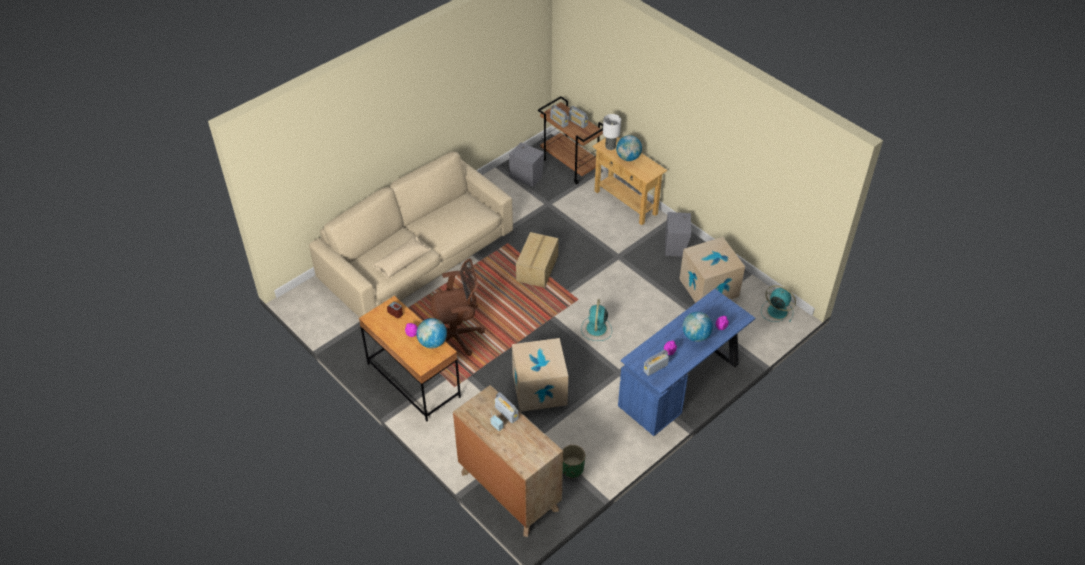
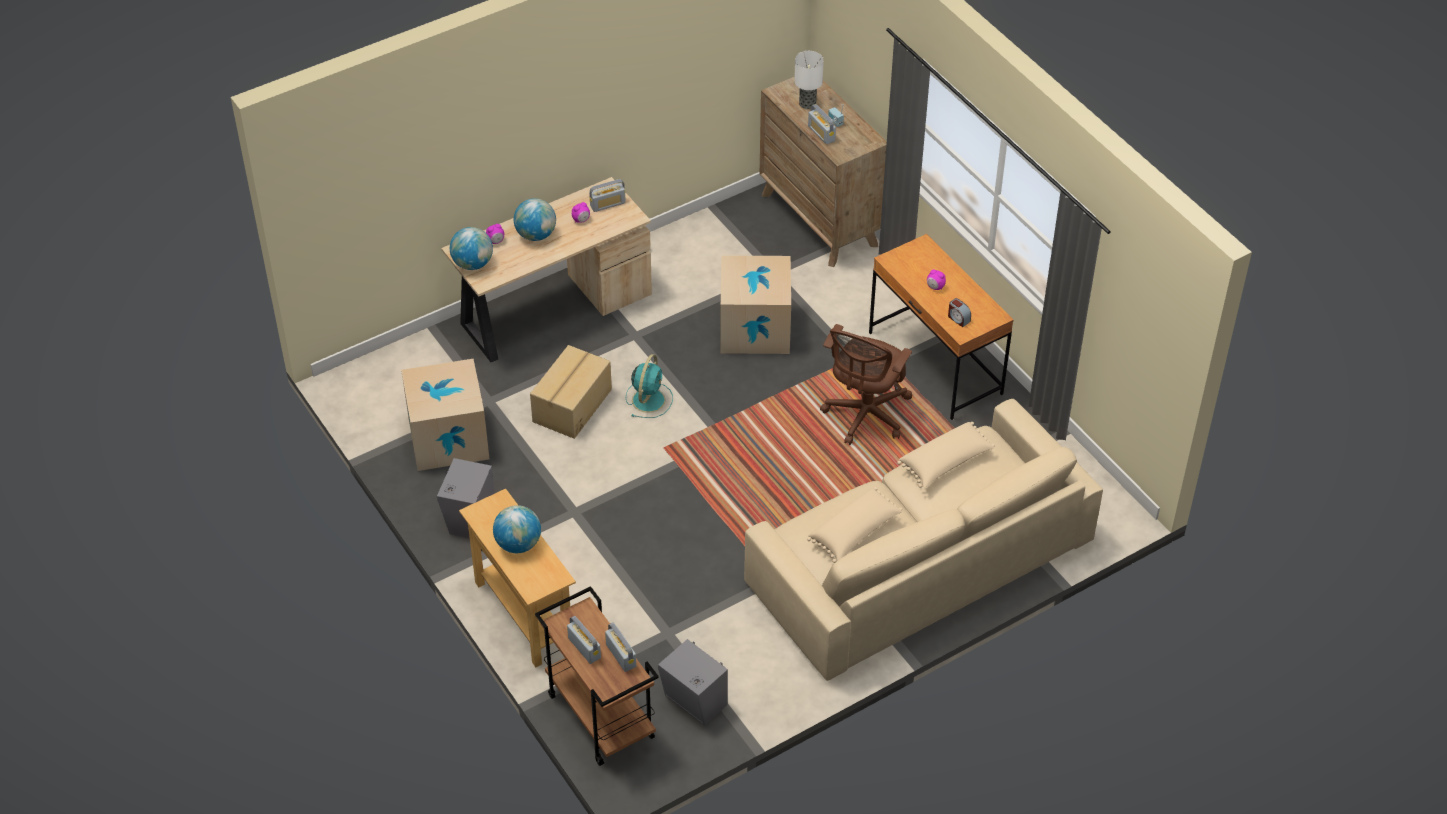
camera: 170 degrees left, 0 degrees up
globe [417,318,447,348] -> globe moved to [450,227,493,270]
brown office chair [431,259,485,356] -> brown office chair turned 60 degrees counterclockwise [820,324,912,445]
cardboard box [516,232,558,288] -> cardboard box moved to [530,345,612,439]
green planter [562,445,585,478] -> none
table lamp [603,114,621,150] -> table lamp moved to [794,51,824,109]
blue desk [618,289,755,436] -> beige desk [441,177,652,362]
turquoise fan [761,285,796,322] -> none
none -> beige pillow [807,487,903,563]

